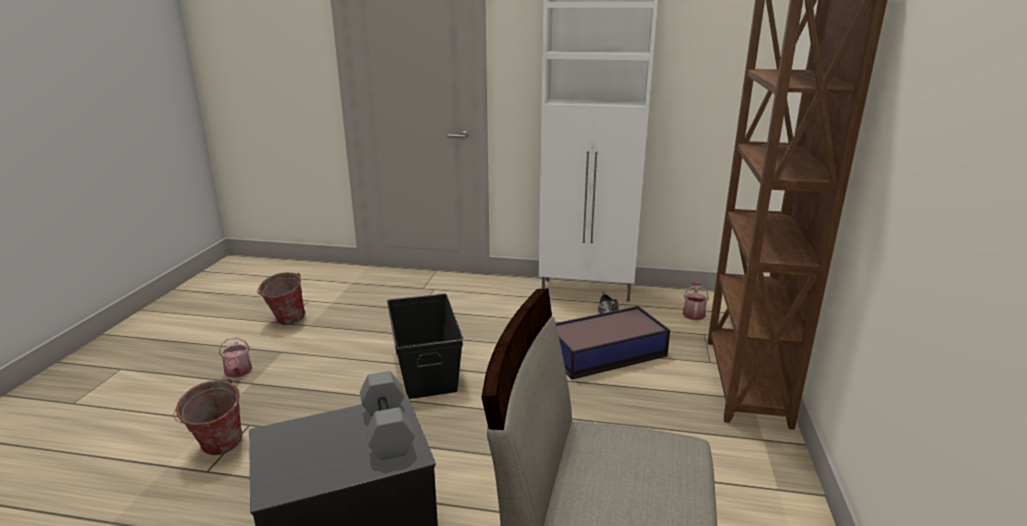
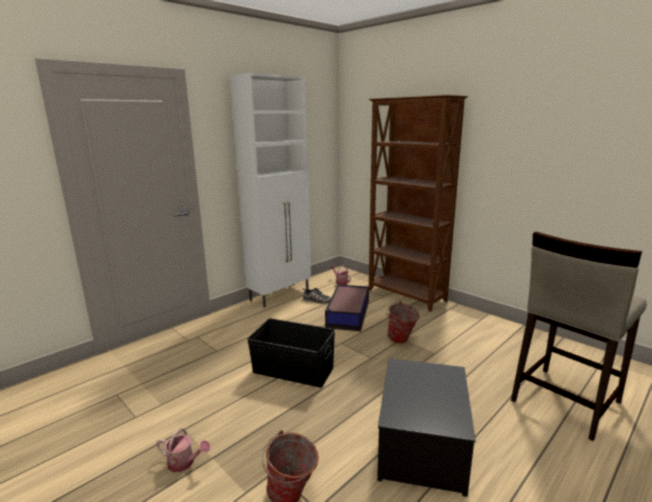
camera: 55 degrees left, 5 degrees down
bucket [257,272,305,325] -> bucket moved to [386,301,420,343]
grey dumbbell [360,371,415,460] -> none

